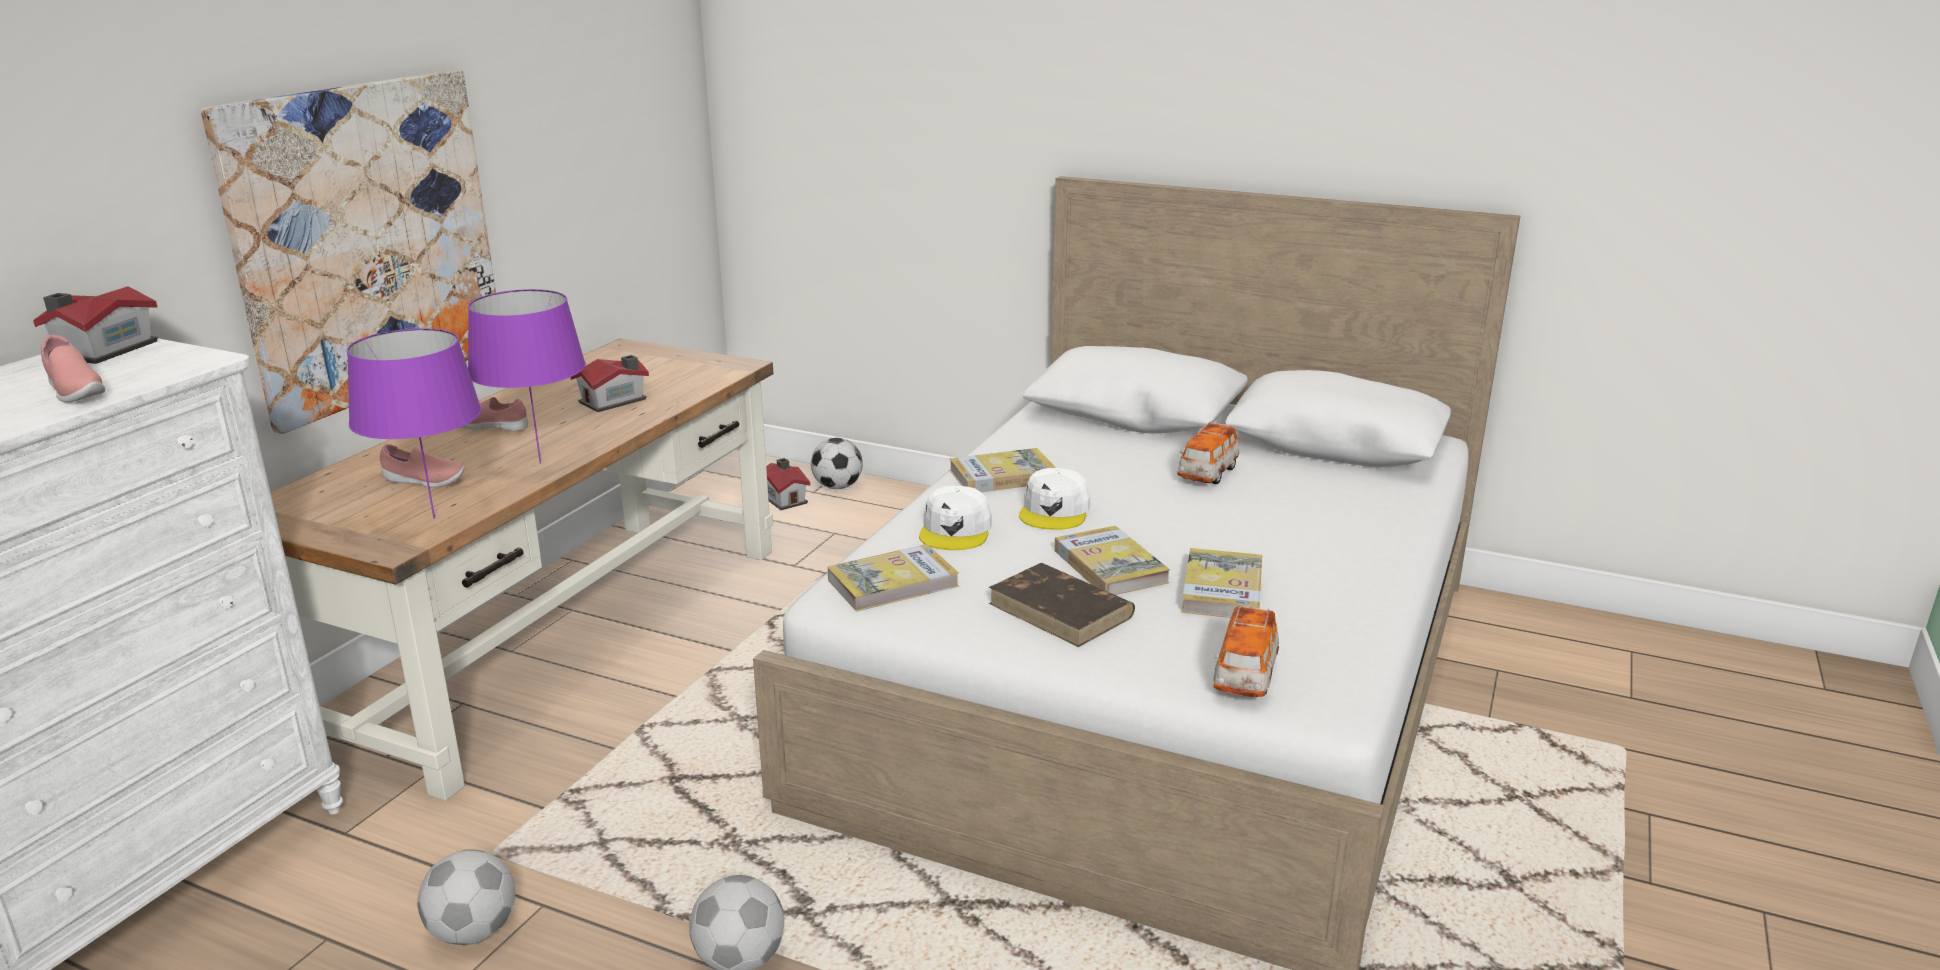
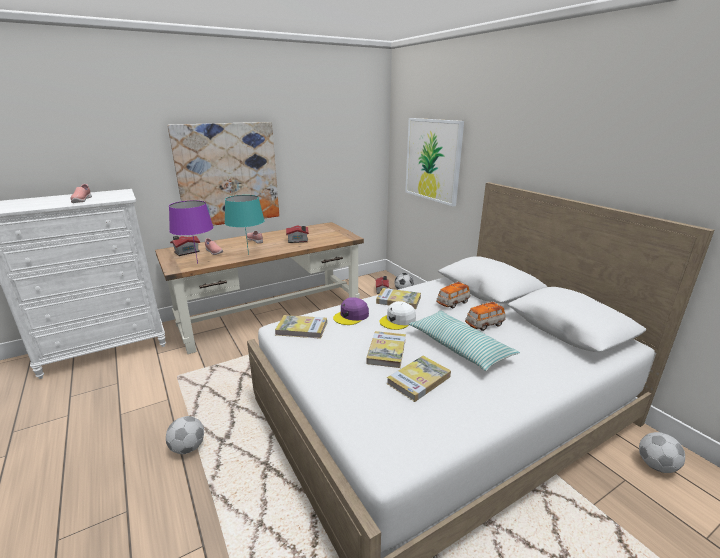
camera: 35 degrees right, 0 degrees up
toy house [33,286,158,364] -> toy house moved to [170,236,200,256]
football [417,849,515,945] -> football moved to [639,432,685,473]
purple table lamp [468,289,586,464] -> turquoise table lamp [225,195,265,255]
white cap [919,486,992,550] -> purple cap [333,297,369,325]
brown book [989,563,1135,647] -> none
toy car [1213,604,1279,697] -> toy car moved to [436,281,470,308]
none -> picture [405,118,464,207]
none -> pillow [409,311,520,371]

